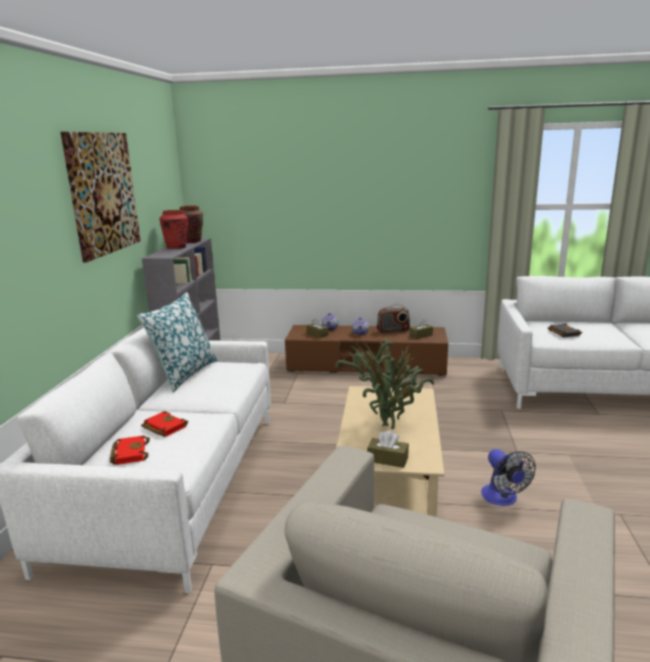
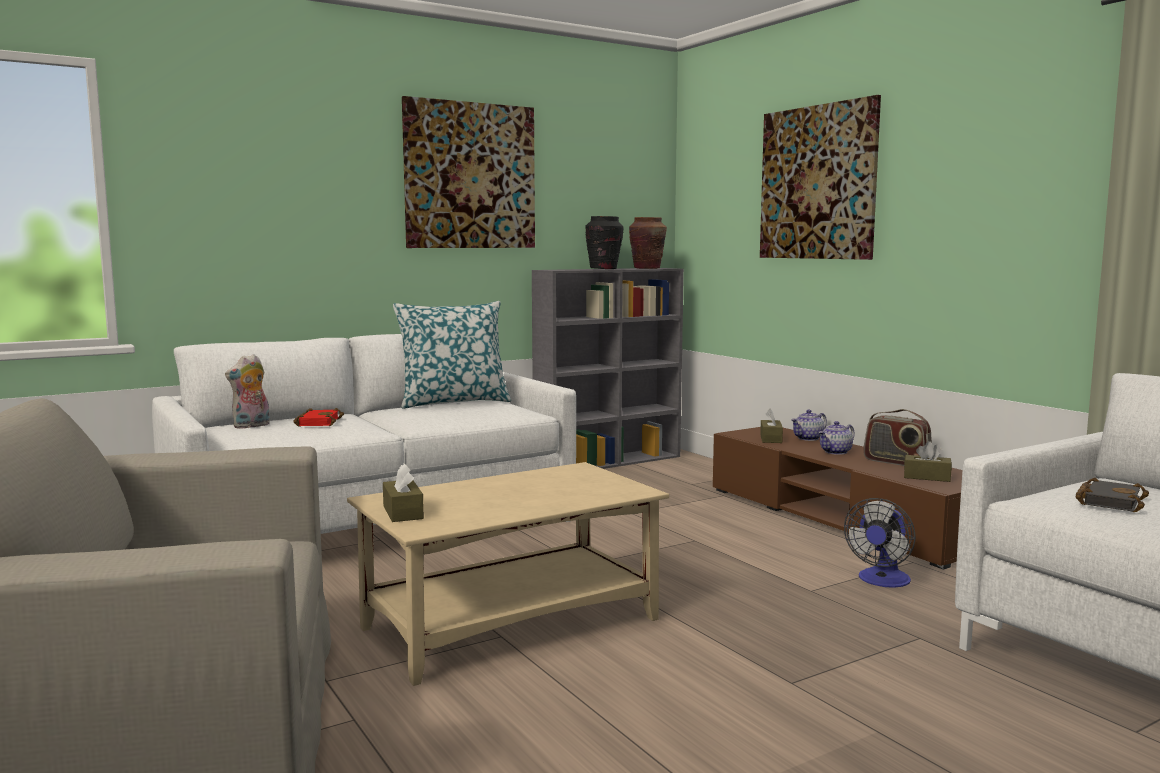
camera: 50 degrees right, 10 degrees down
red book [110,435,150,465] -> plush toy [225,354,270,429]
red vase [160,210,188,249] -> black vase [585,216,624,269]
potted plant [335,336,434,429] -> none
fan [481,449,536,506] -> fan moved to [844,498,916,588]
none -> picture [760,95,881,260]

